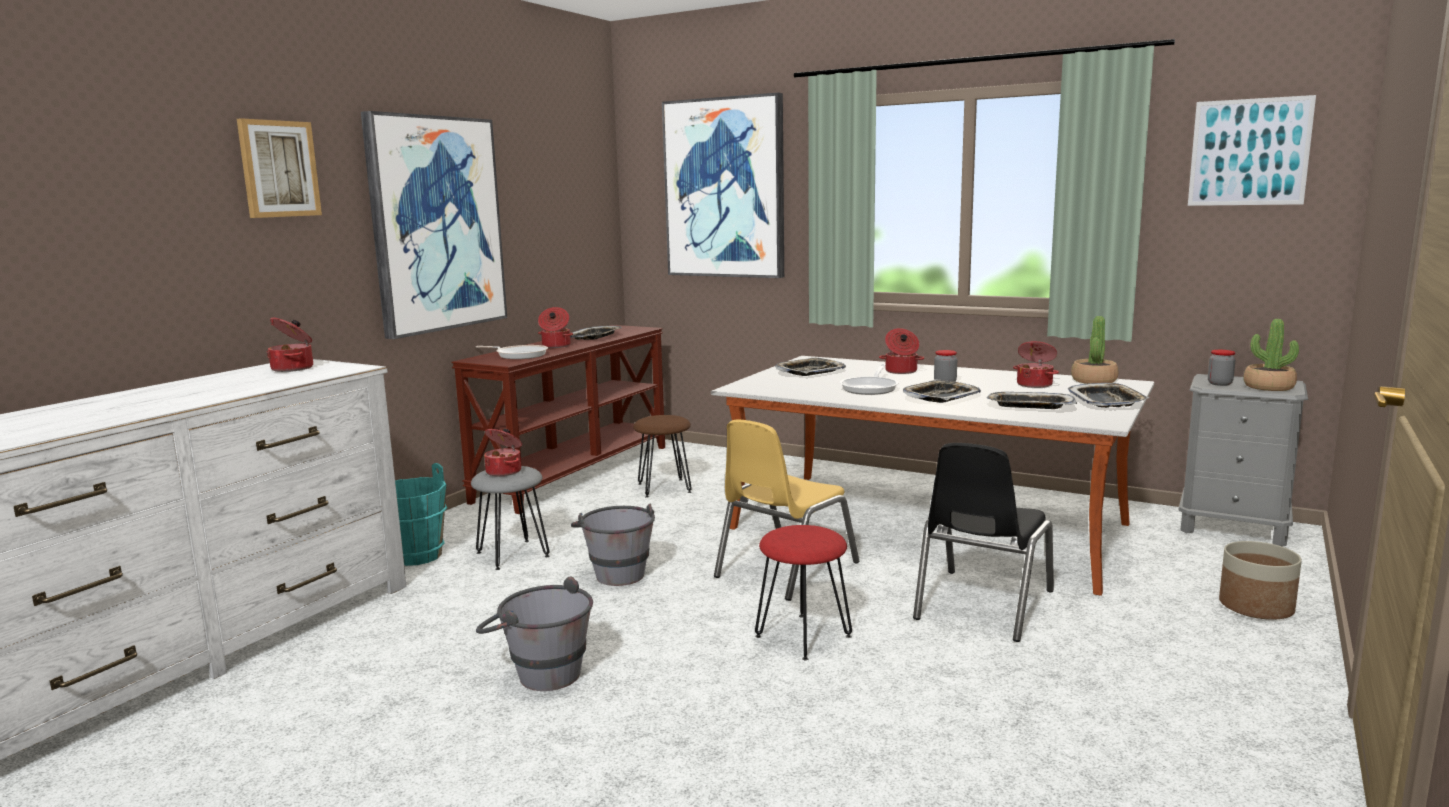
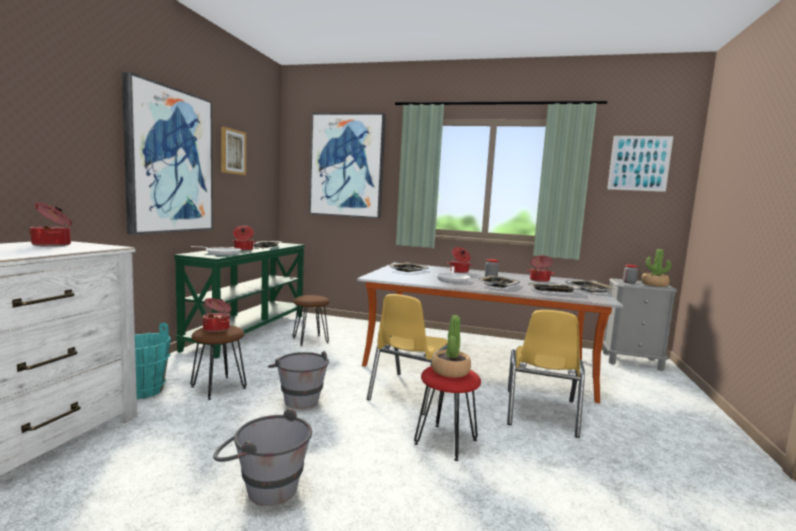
camera: 15 degrees left, 5 degrees down
picture [237,118,322,218] -> picture moved to [221,126,246,175]
brown console table [451,325,665,514] -> green console table [174,243,305,359]
grey stool [471,466,550,570] -> brown stool [190,325,247,400]
black chair [913,443,1054,642] -> yellow chair [507,310,585,438]
potted plant [1071,316,1118,384] -> potted plant moved to [432,315,471,378]
planter [1219,541,1302,620] -> none

